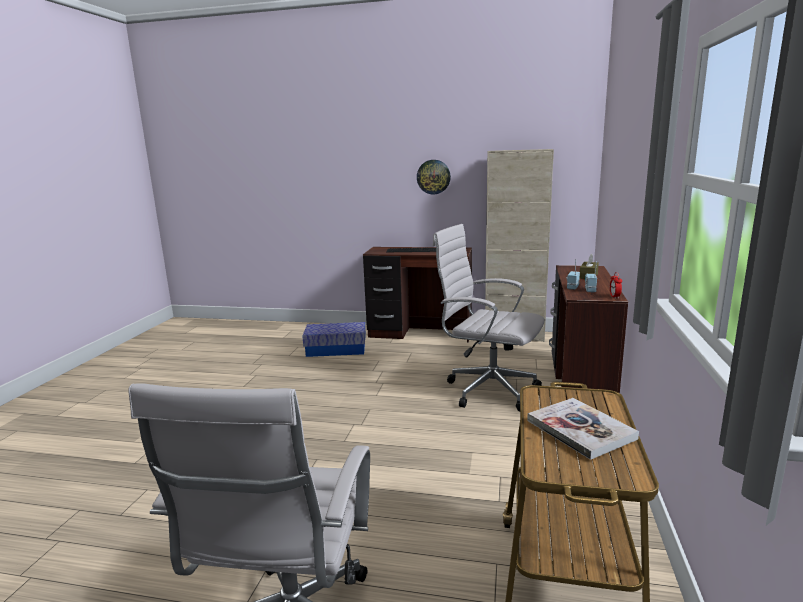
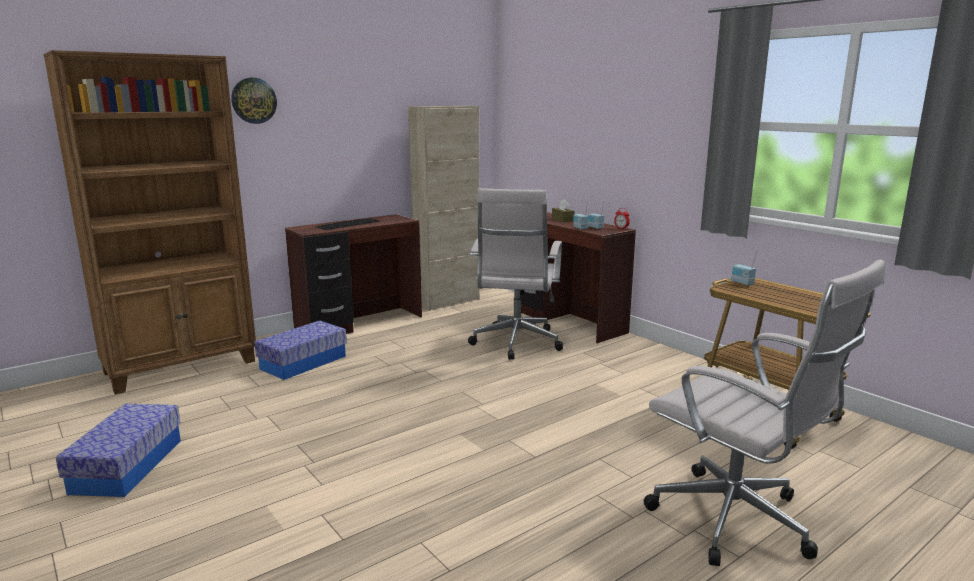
camera: 50 degrees left, 0 degrees up
wall clock [417,160,451,194] -> wall clock moved to [231,78,277,124]
white office chair [433,224,545,412] -> white office chair turned 60 degrees counterclockwise [468,188,563,360]
book [527,398,639,460] -> none
none -> brown bookcase [43,50,256,395]
none -> storage box [56,404,181,497]
none -> radio [731,250,757,286]

